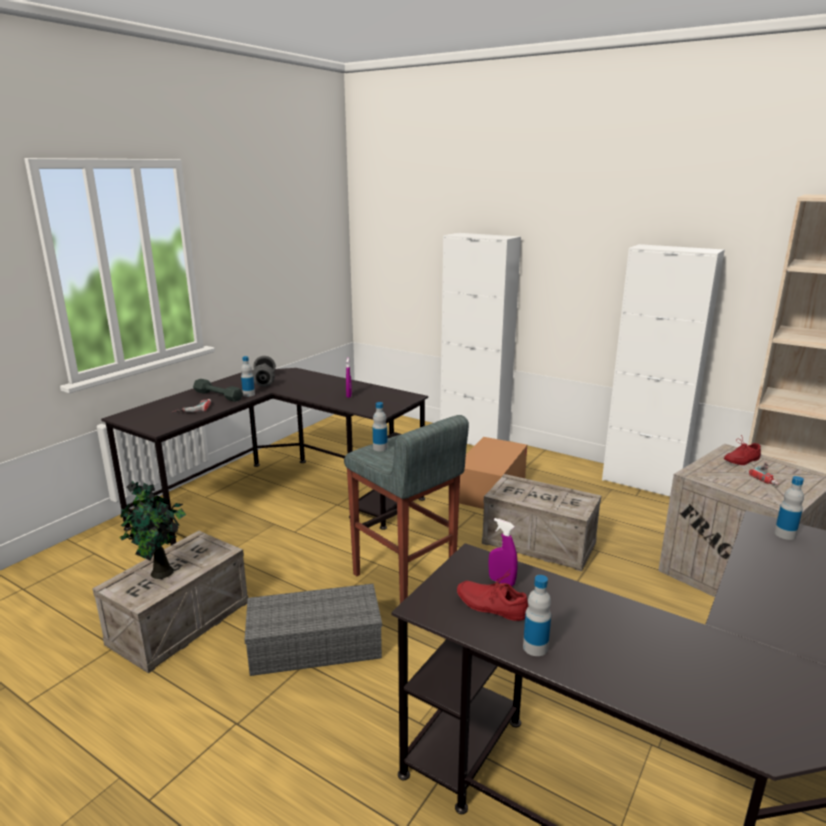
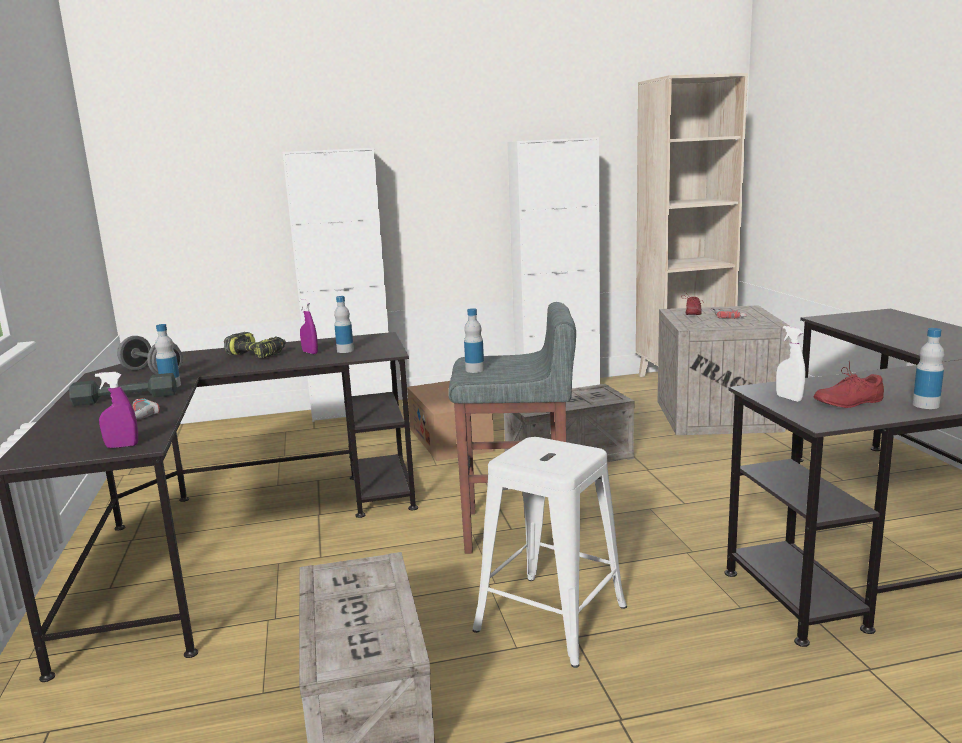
camera: 45 degrees left, 5 degrees down
potted plant [120,481,186,579] -> none
grey storage box [244,584,382,676] -> white stool [473,437,627,668]
purple spray bottle [489,518,518,586] -> purple spray bottle moved to [95,372,138,448]
bottle [774,476,804,540] -> bottle moved to [334,296,354,353]
none -> power drill [224,332,286,358]
none -> white spray bottle [776,326,805,402]

